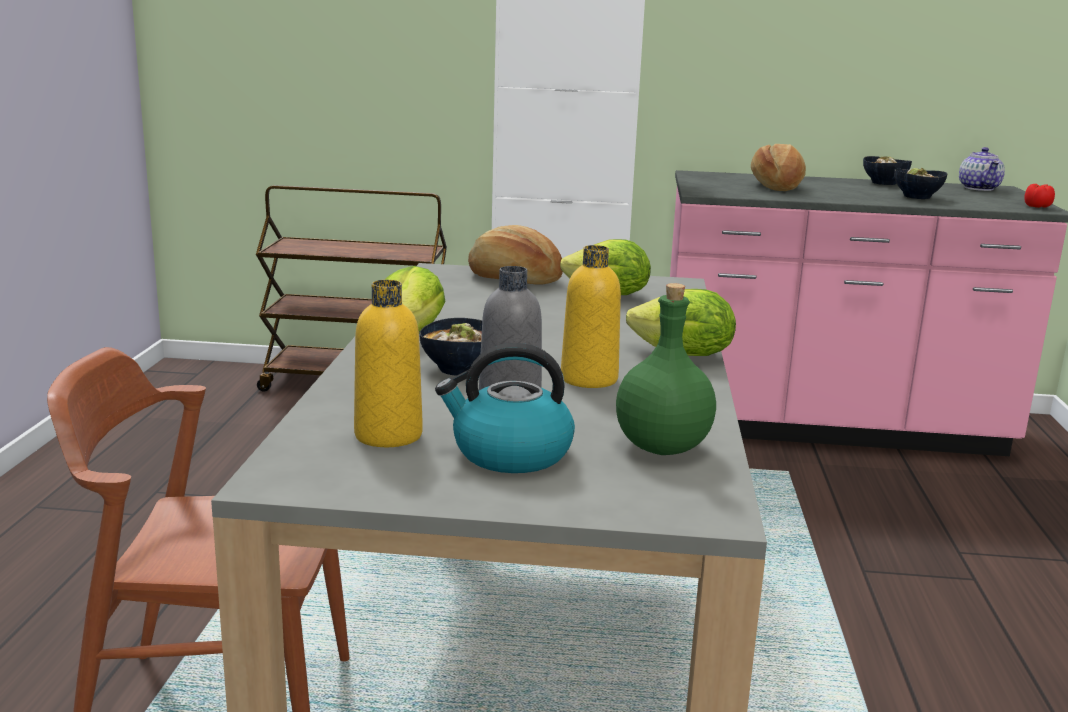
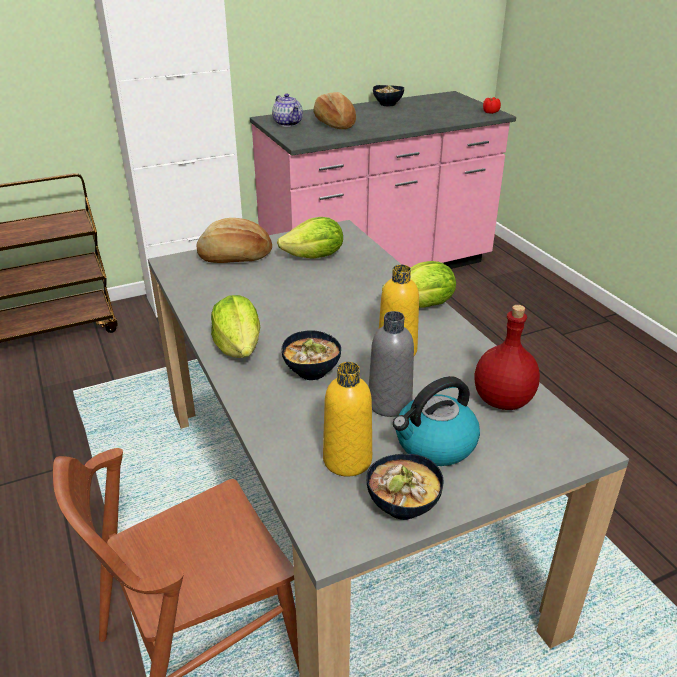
camera: 30 degrees left, 15 degrees up
green bottle [616,283,716,455] -> red bottle [475,305,540,410]
bowl [894,168,947,199] -> bowl moved to [366,454,444,520]
teapot [959,147,1005,191] -> teapot moved to [272,93,303,127]

